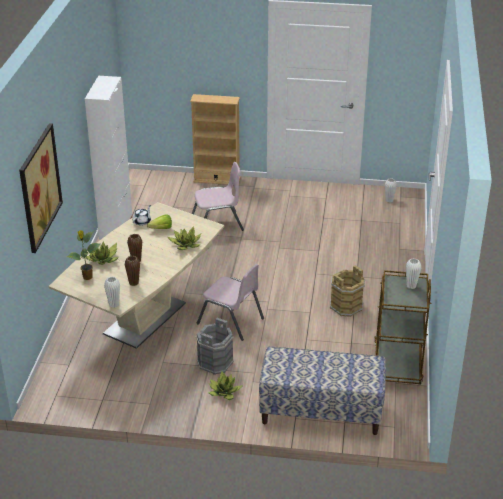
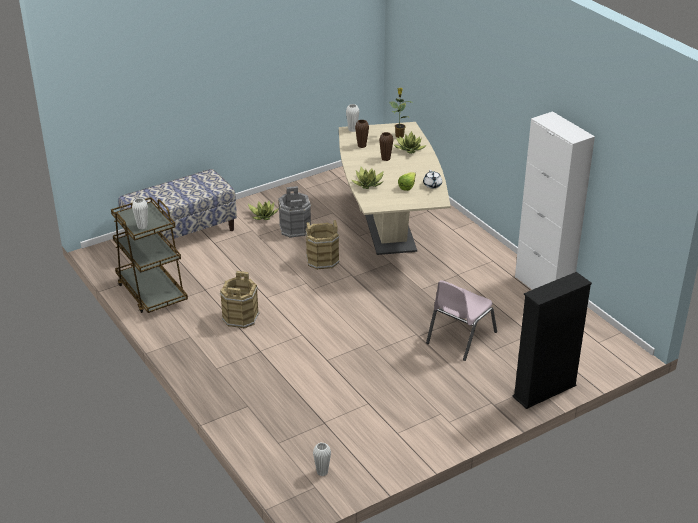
camera: 140 degrees right, 0 degrees up
picture [19,123,63,253] -> none
beige bookcase [190,94,240,185] -> black bookcase [512,272,592,409]
pink chair [197,264,264,341] -> brown bucket [306,220,339,270]

